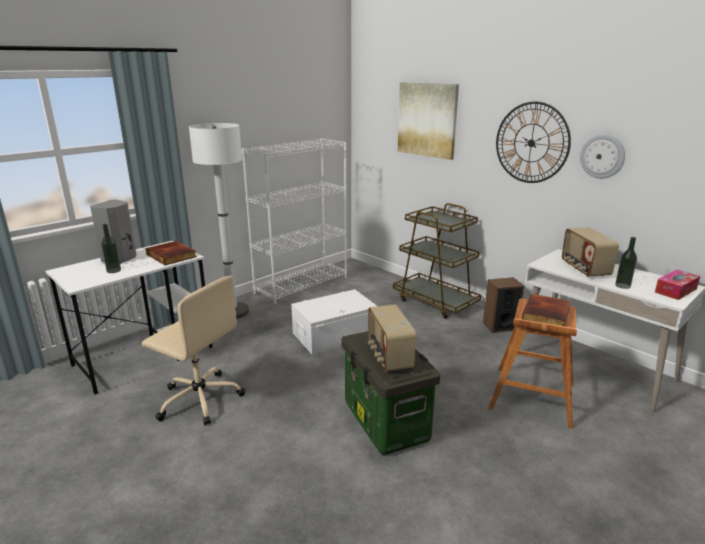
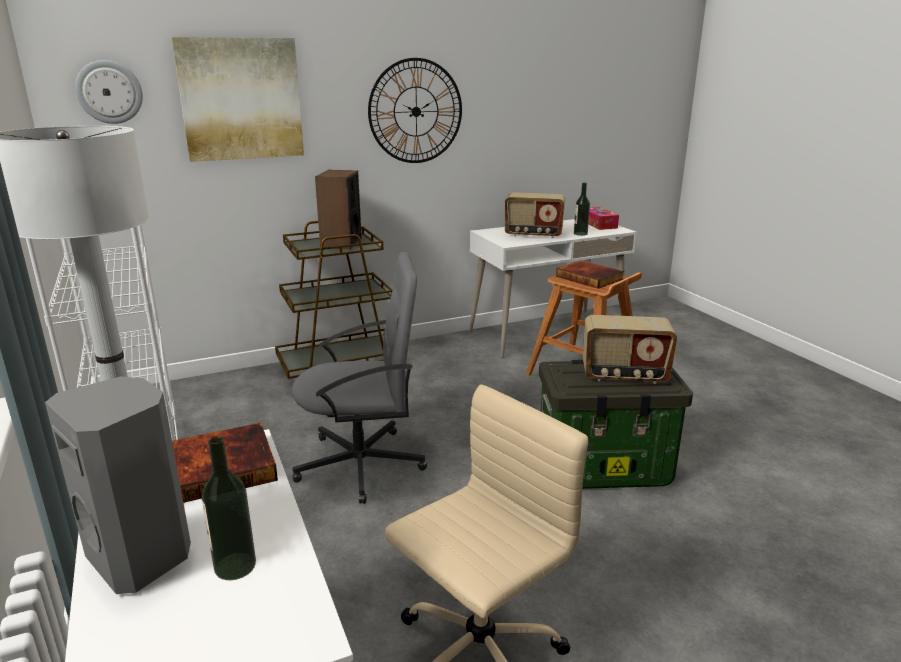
camera: 70 degrees left, 0 degrees up
white storage box [291,289,377,355] -> grey office chair [291,252,427,504]
speaker [483,277,524,333] -> speaker moved to [315,170,362,249]
wall clock [580,134,625,179] -> wall clock moved to [75,60,143,124]

